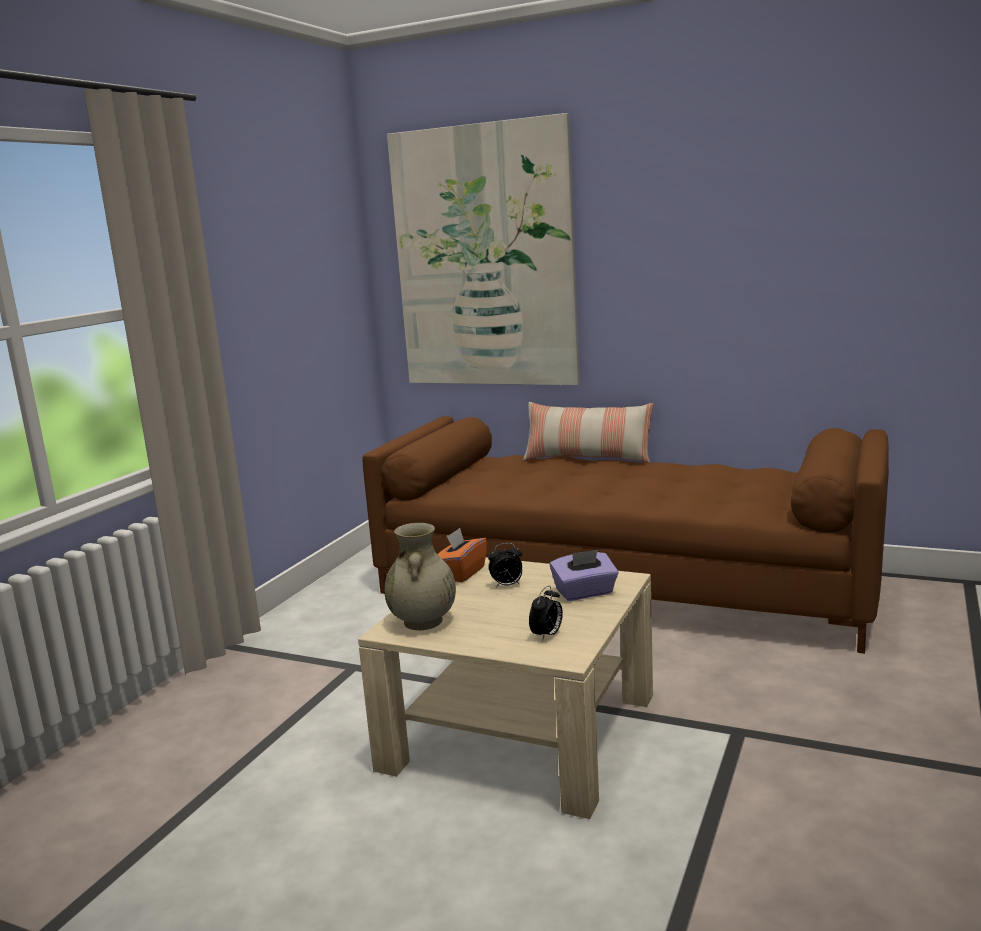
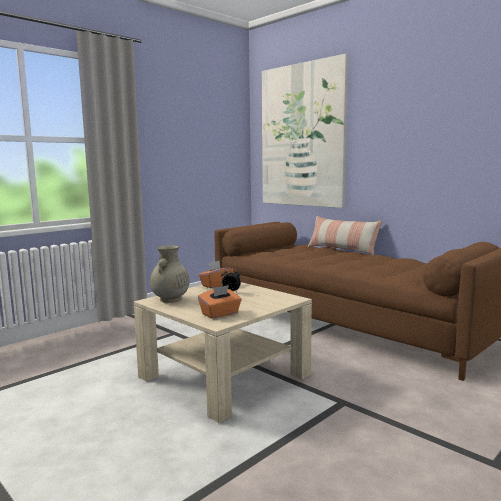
camera: 20 degrees right, 5 degrees down
alarm clock [529,586,563,641] -> orange tissue box [198,285,242,319]
purple tissue box [550,550,618,601] -> none

